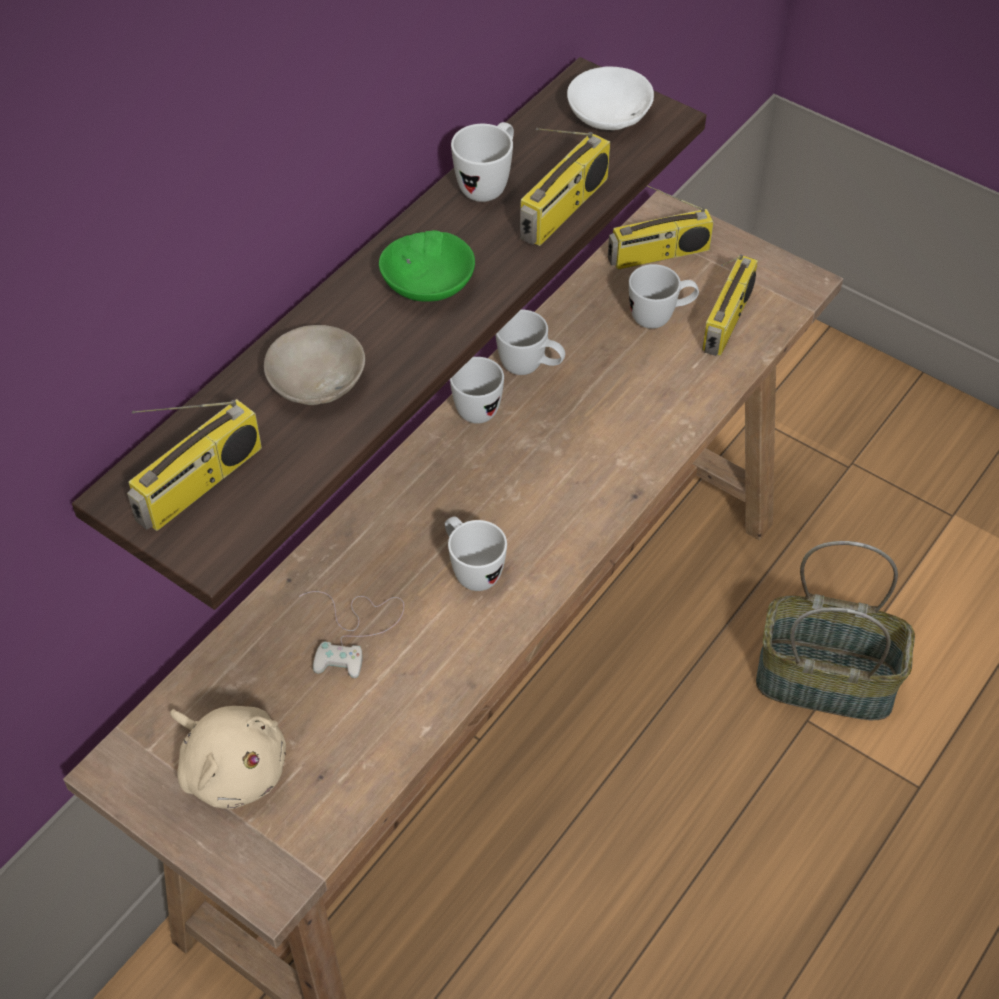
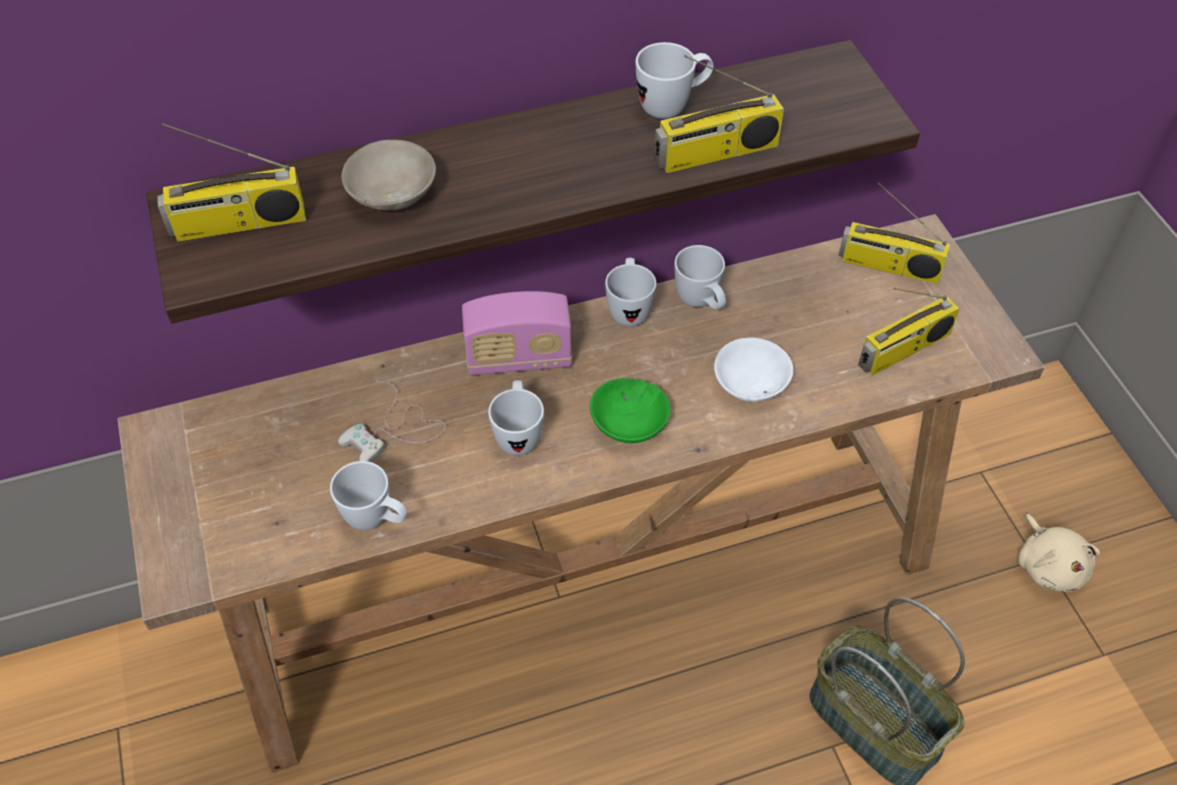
camera: 35 degrees right, 0 degrees up
beige plush toy [170,706,286,809] -> beige plush toy moved to [1018,514,1100,592]
green bowl [379,230,475,302] -> green bowl moved to [590,378,670,443]
white bowl [567,67,654,130] -> white bowl moved to [714,338,793,402]
white mug [629,264,699,329] -> white mug moved to [330,461,408,530]
none -> radio [462,291,572,375]

